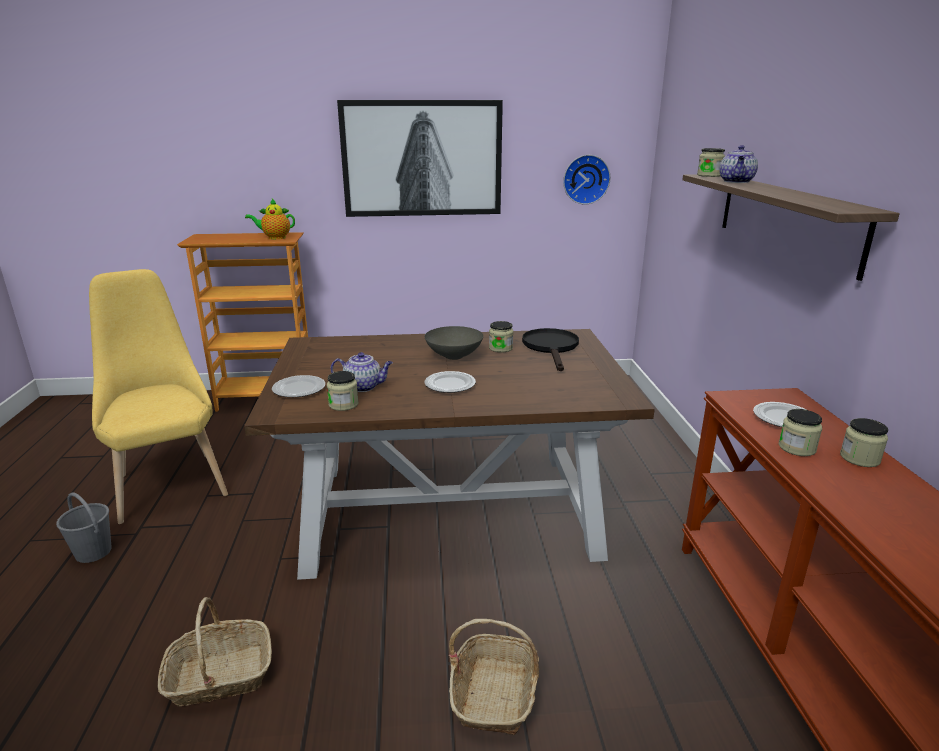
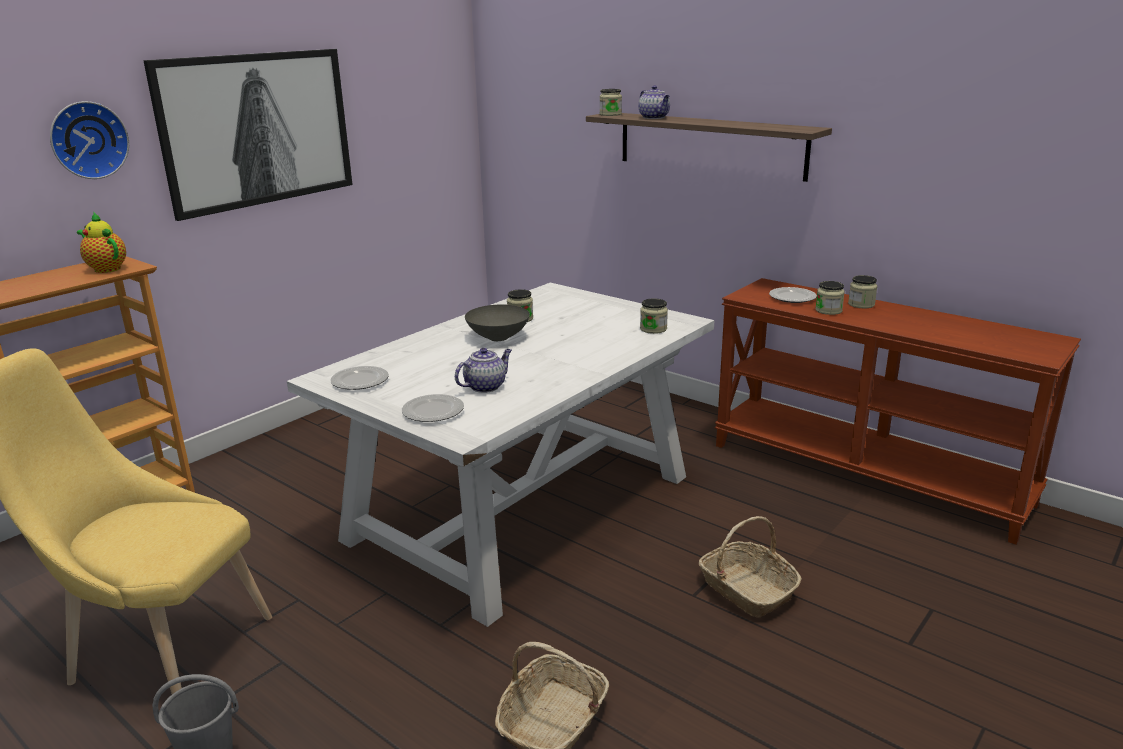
camera: 45 degrees left, 0 degrees up
brown dining table [244,329,655,580] -> white dining table [287,283,714,627]
teapot [245,199,295,239] -> teapot turned 90 degrees clockwise [77,212,126,273]
jar [327,371,359,411] -> jar moved to [640,298,668,334]
plate [425,371,476,393] -> plate moved to [330,366,389,390]
black frying pan [522,328,579,371] -> none
wall clock [563,155,610,204] -> wall clock moved to [50,101,129,179]

